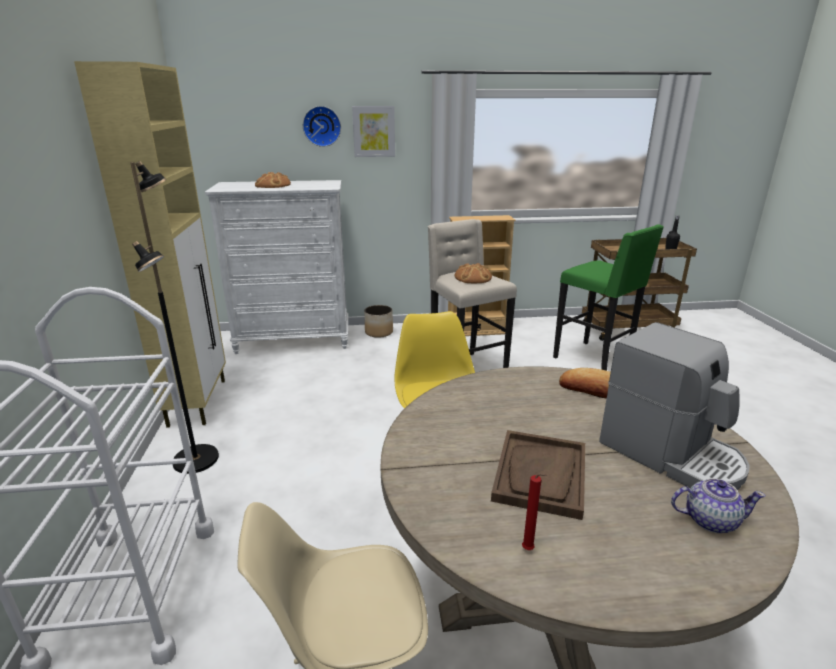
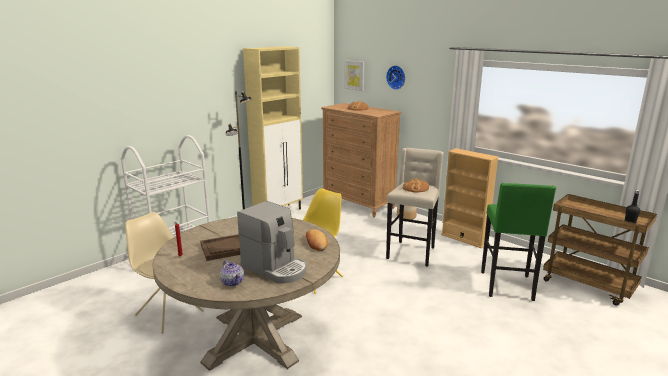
camera: 50 degrees right, 5 degrees down
white dresser [205,180,348,354] -> brown dresser [321,103,402,217]
picture [352,106,395,157] -> picture moved to [344,61,364,91]
coffee machine [599,322,749,490] -> coffee machine turned 60 degrees counterclockwise [237,201,307,283]

